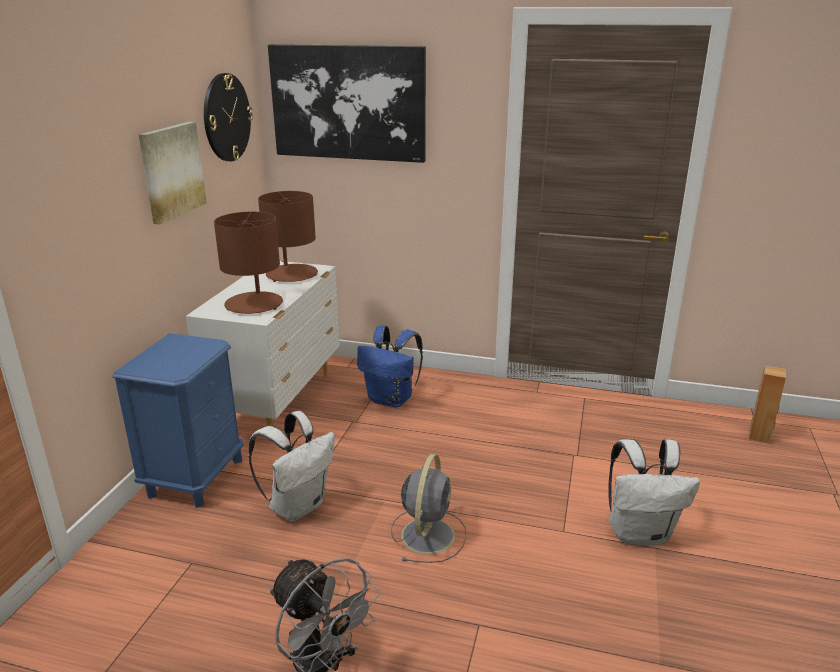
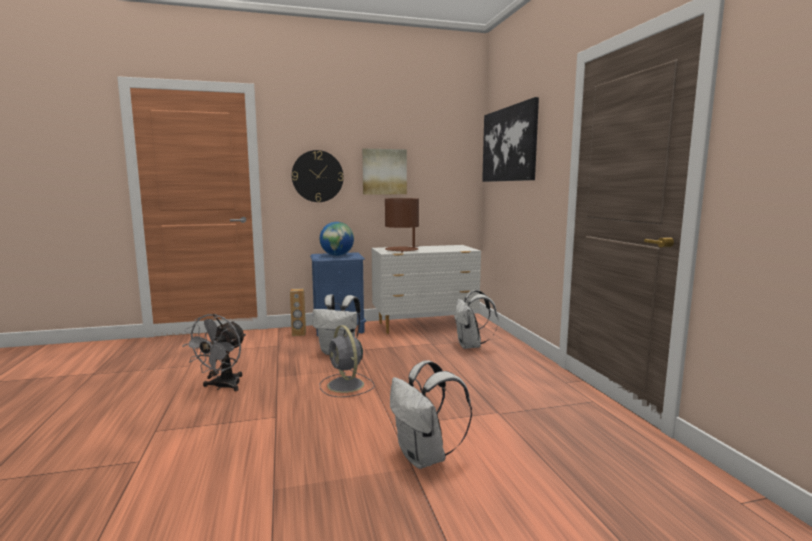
camera: 60 degrees right, 15 degrees down
wall clock [204,73,253,161] -> wall clock moved to [292,150,344,202]
brown table lamp [258,191,318,282] -> none
blue backpack [357,325,423,407] -> white backpack [454,290,498,349]
grey fan [391,454,467,563] -> grey fan turned 75 degrees clockwise [320,325,375,397]
brown speaker [749,366,786,443] -> brown speaker moved to [290,289,306,336]
none -> globe [320,222,354,256]

